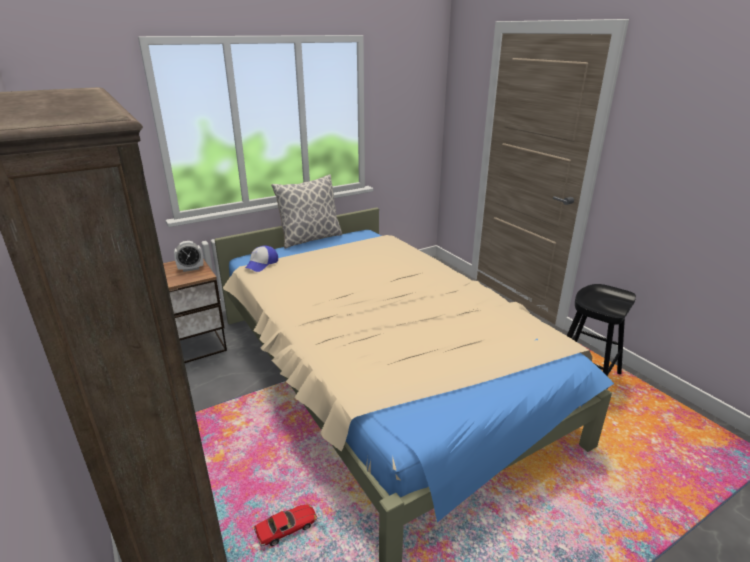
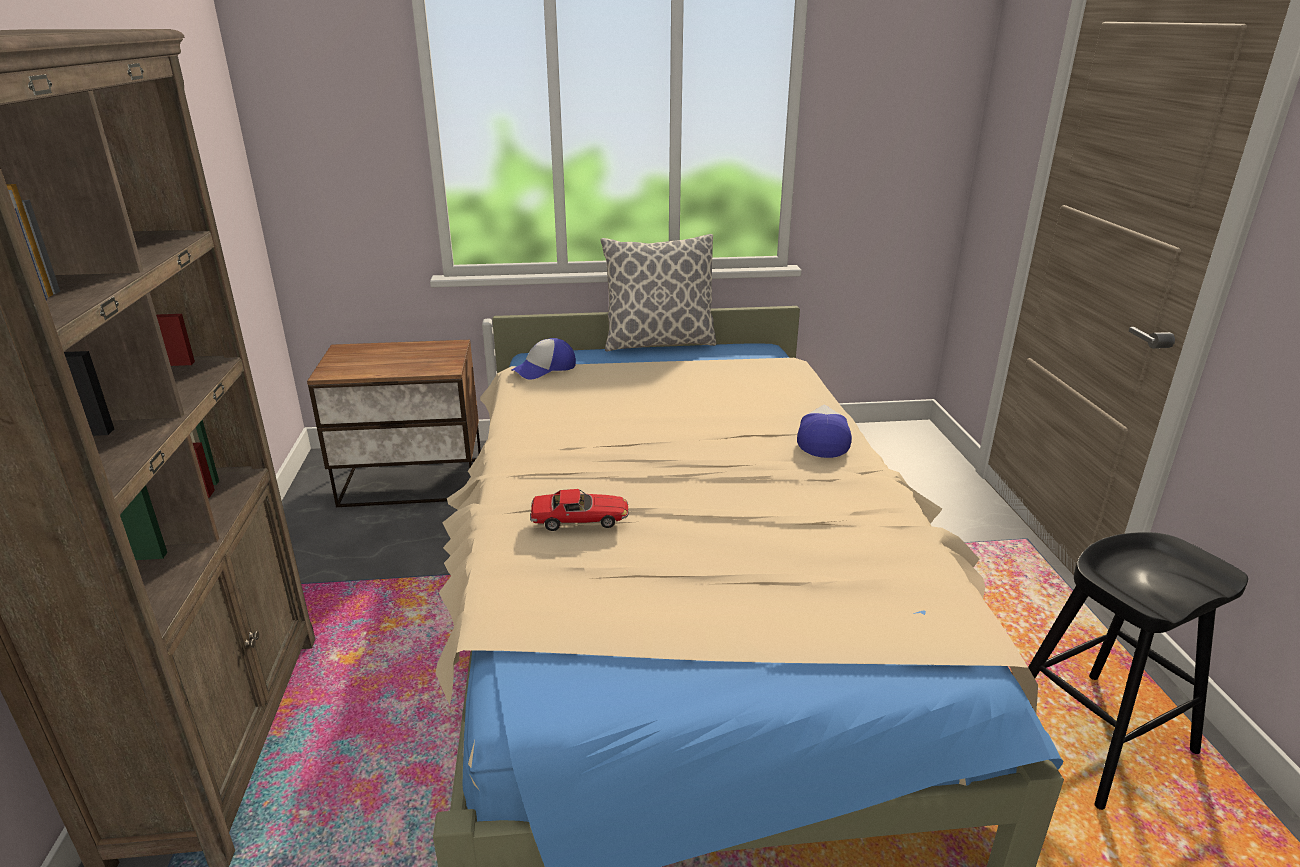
camera: 25 degrees right, 0 degrees up
alarm clock [174,241,203,272] -> none
toy car [254,504,317,546] -> toy car moved to [530,489,629,531]
none -> cap [797,405,852,458]

